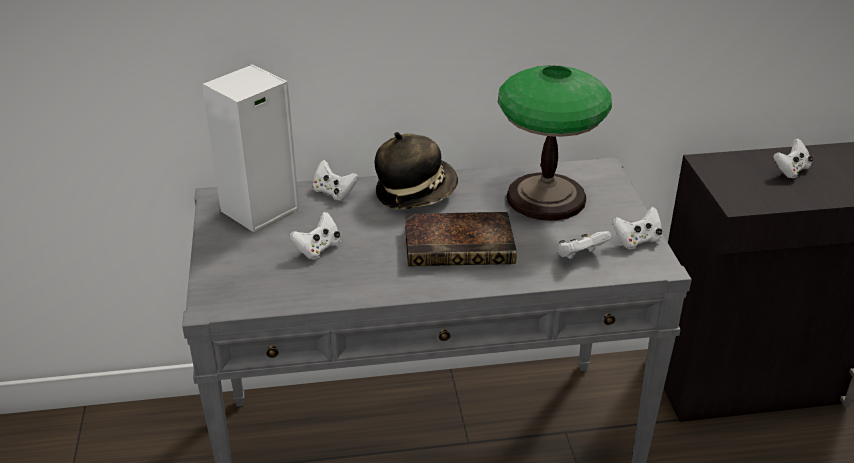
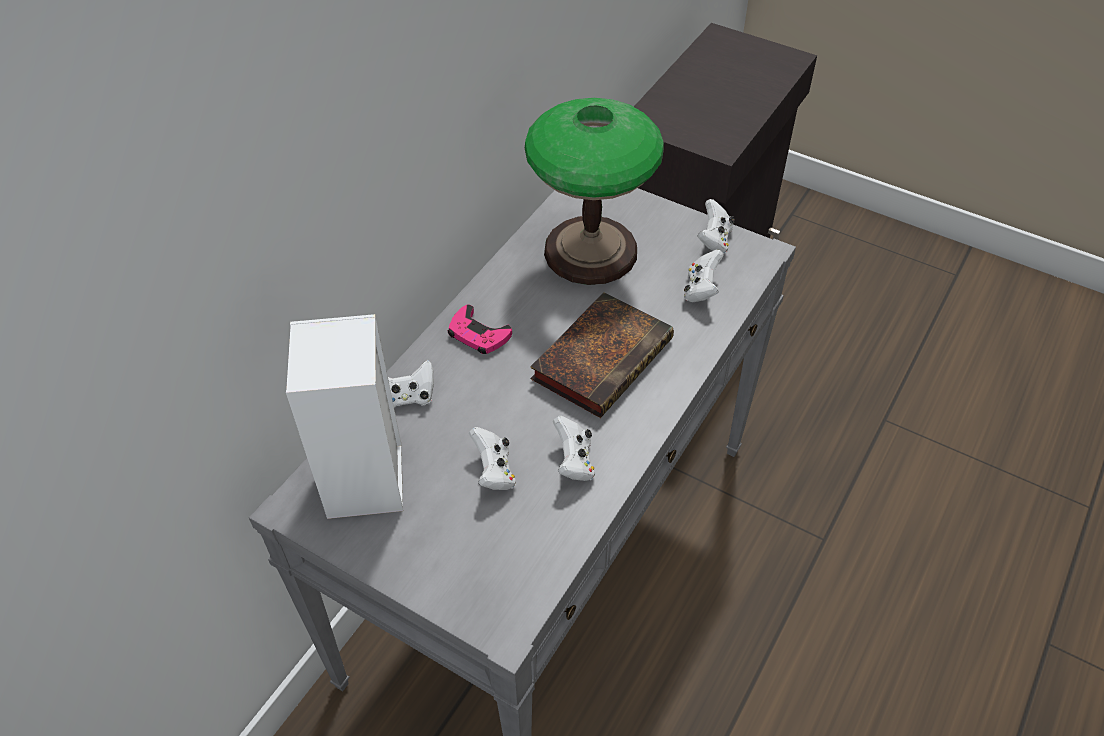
camera: 50 degrees left, 15 degrees up
hat [375,132,458,209] -> pink game controller [448,305,512,354]
white game controller [773,138,813,178] -> white game controller moved to [553,416,595,481]

